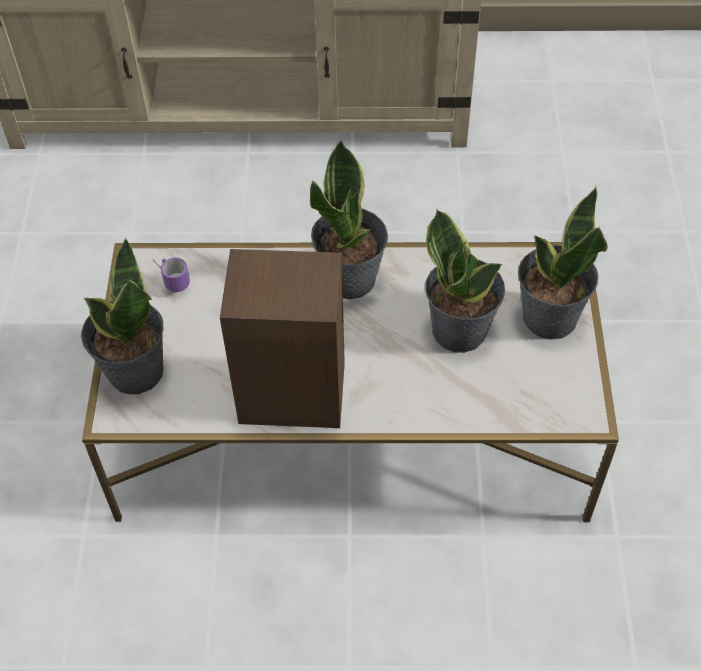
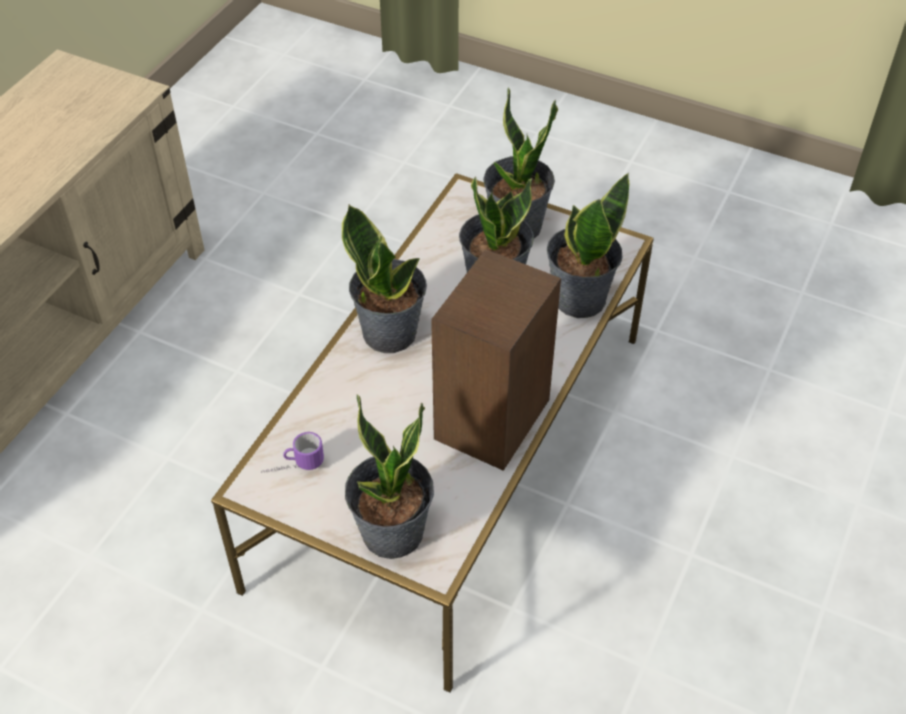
camera: 65 degrees left, 5 degrees down
none -> potted plant [547,172,630,318]

